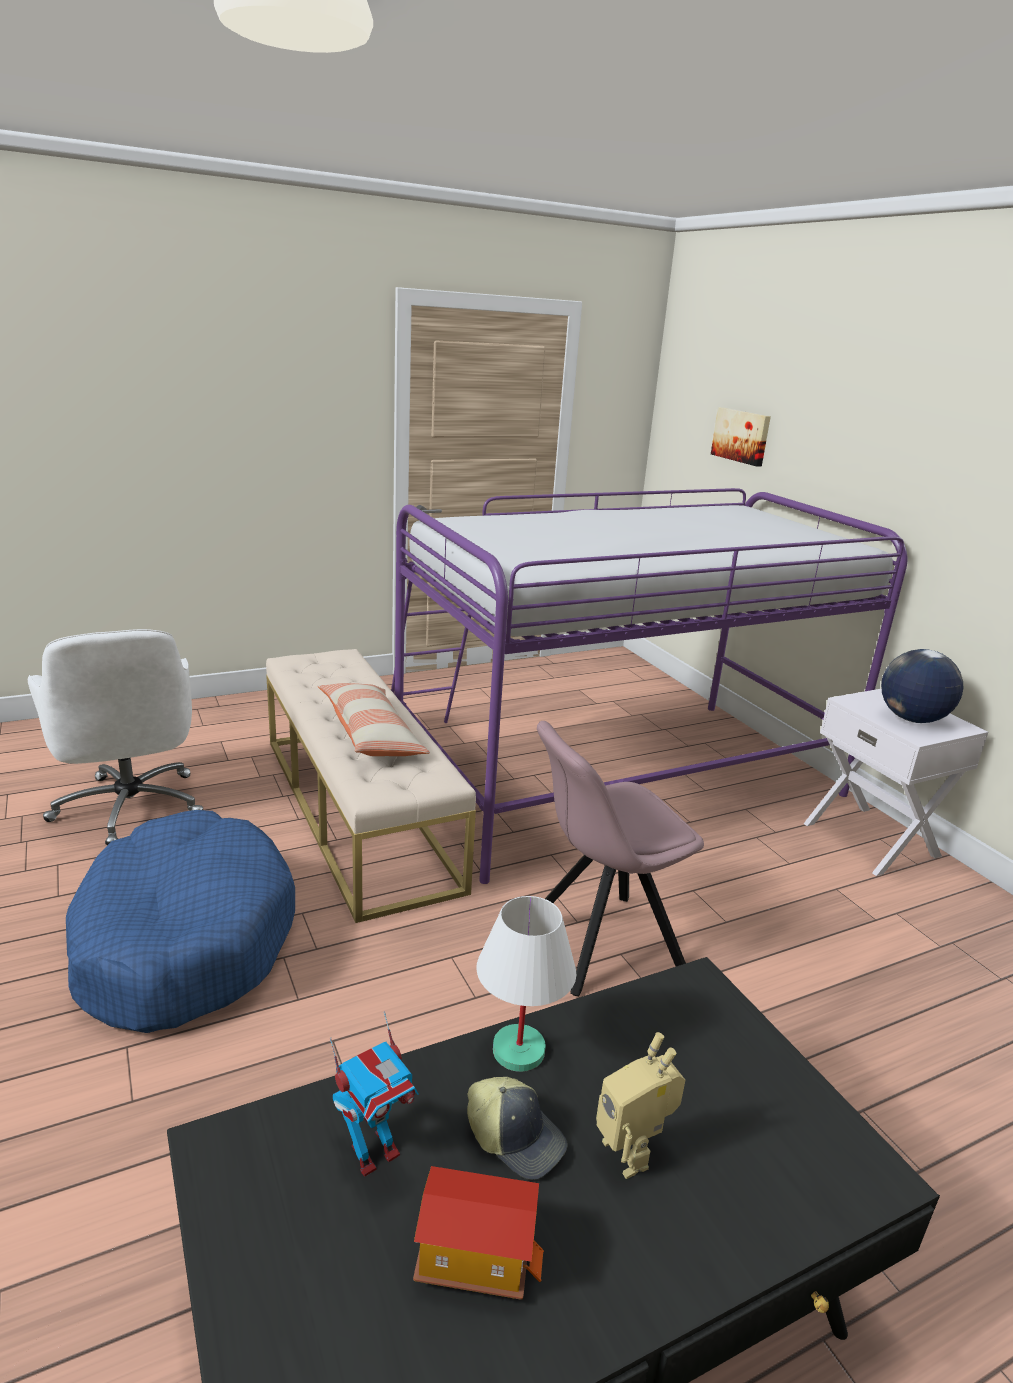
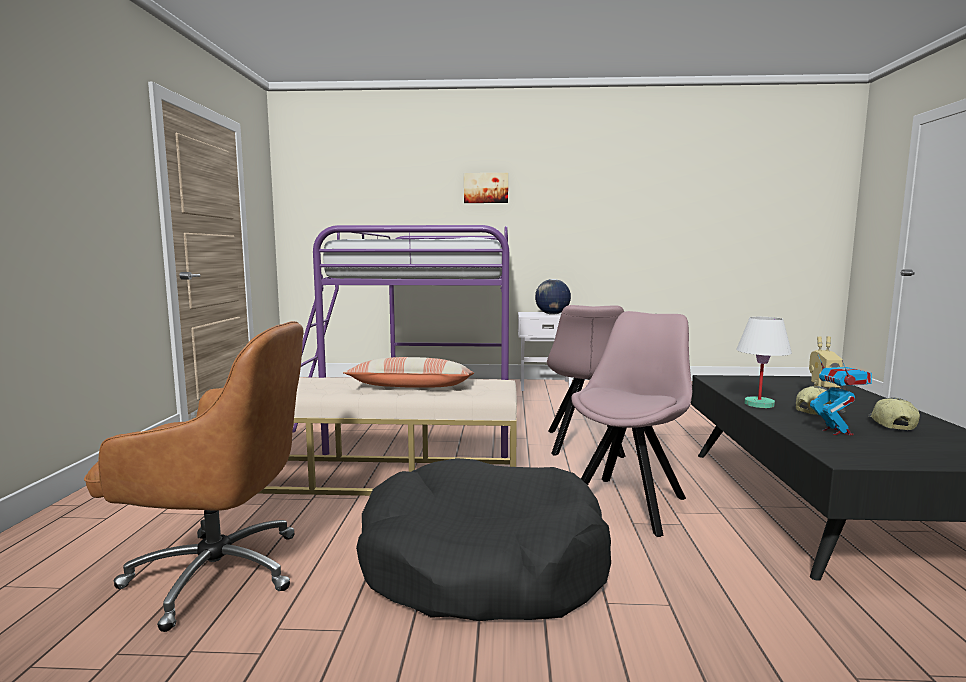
camera: 60 degrees left, 15 degrees down
white office chair [28,629,203,845] -> brown office chair [84,321,304,632]
blue dog bed [66,810,295,1033] -> black dog bed [356,458,611,621]
toy house [413,1166,544,1300] -> cap [868,397,920,430]
picture [711,407,771,467] -> picture moved to [464,173,508,203]
none -> pink chair [571,311,692,537]

